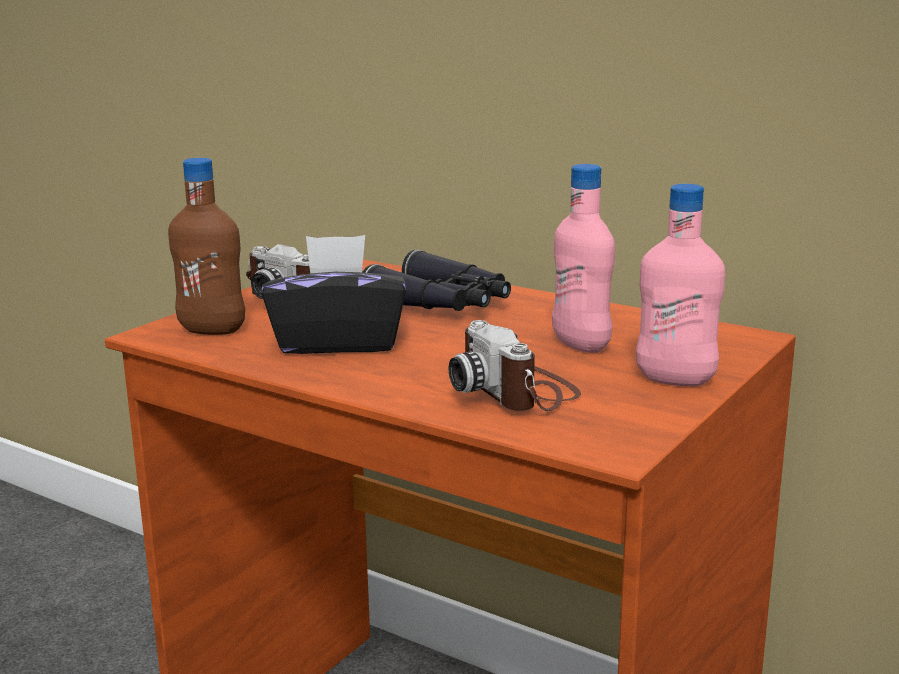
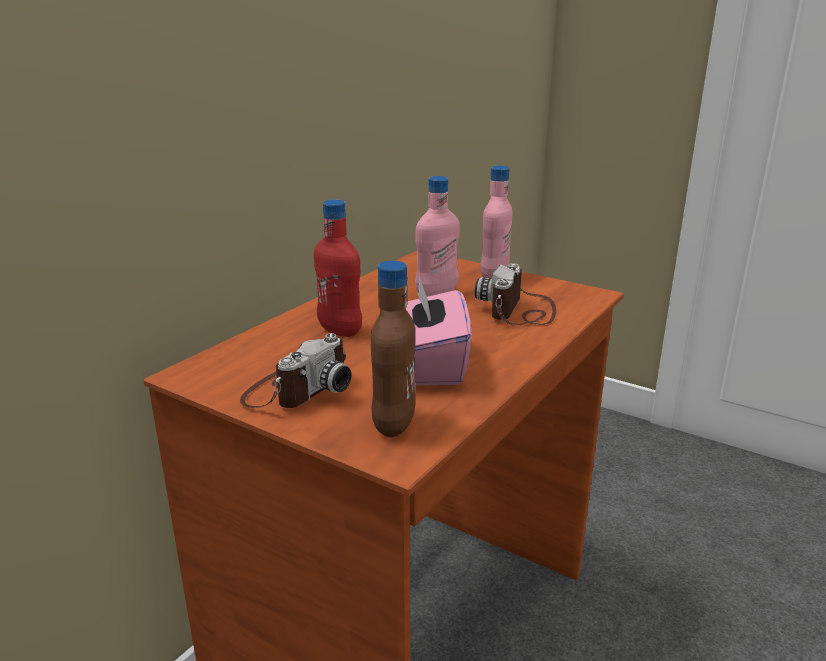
camera: 90 degrees left, 5 degrees up
black tissue box [262,235,406,354] -> pink tissue box [406,276,472,386]
black binoculars [363,250,511,311] -> red bottle [314,200,362,337]
camera [449,320,581,411] -> camera turned 135 degrees clockwise [475,263,556,325]

